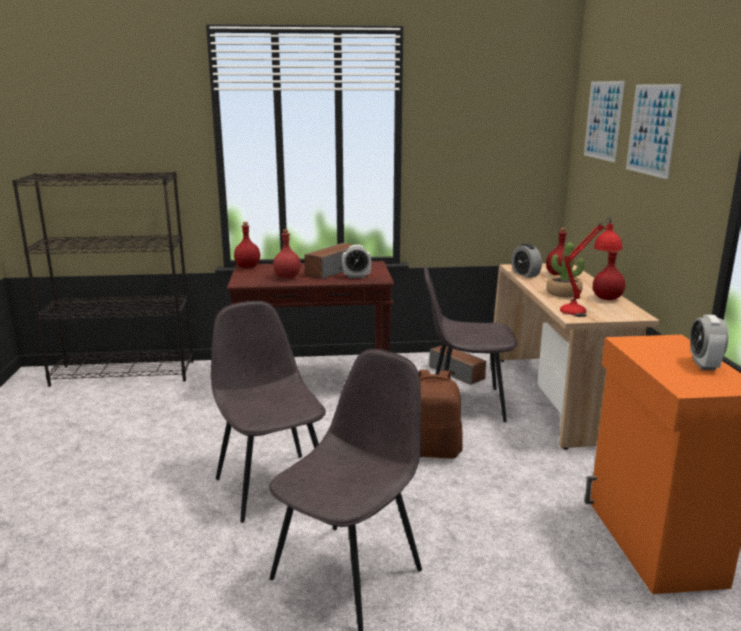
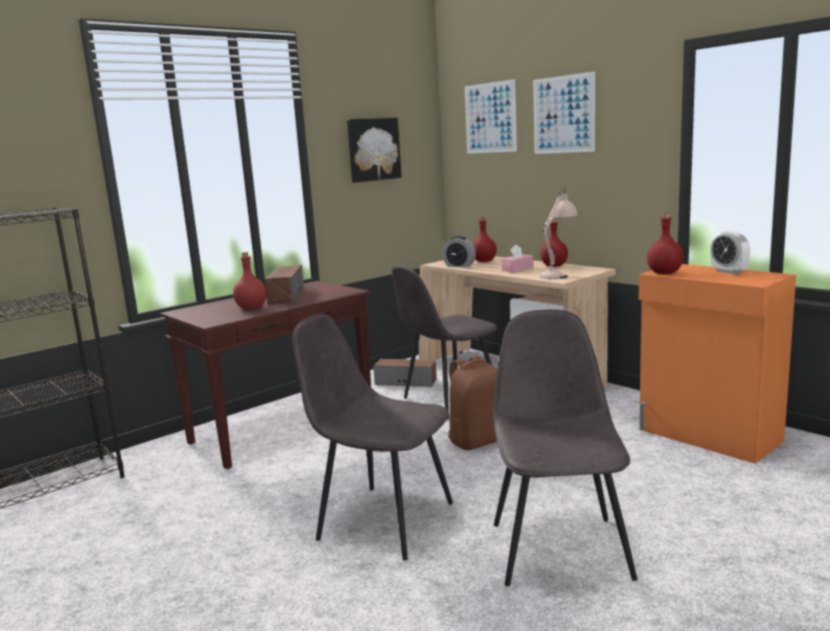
camera: 35 degrees left, 5 degrees down
red bottle [234,222,260,268] -> red bottle moved to [647,213,684,274]
alarm clock [342,245,371,278] -> none
potted plant [547,242,584,297] -> pink tissue box [502,245,534,273]
red table lamp [560,217,622,317] -> beige table lamp [540,188,578,279]
none -> picture [347,118,402,182]

